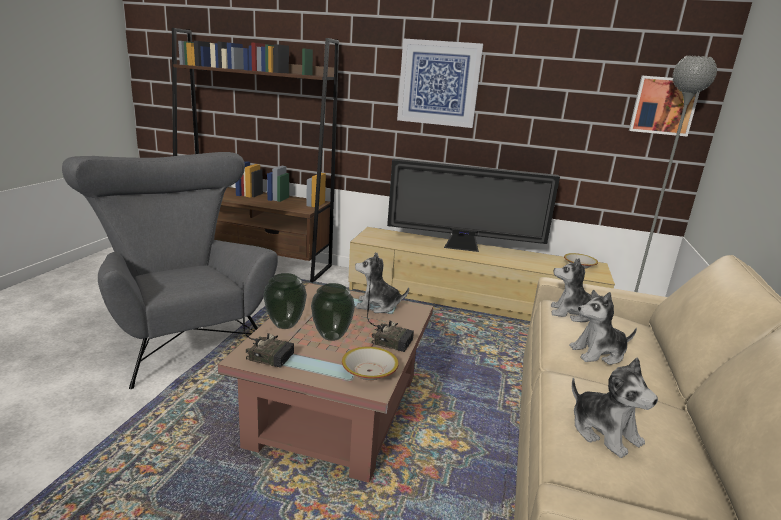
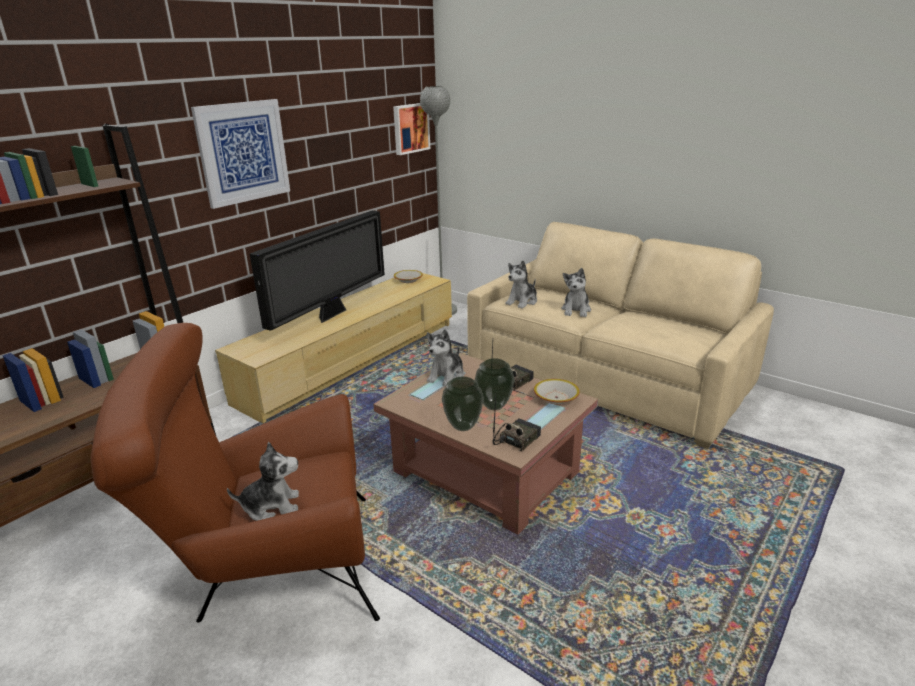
camera: 65 degrees left, 5 degrees up
grey armchair [62,152,278,389] -> brown armchair [91,323,380,622]
plush toy [572,357,658,458] -> plush toy moved to [227,442,299,521]

